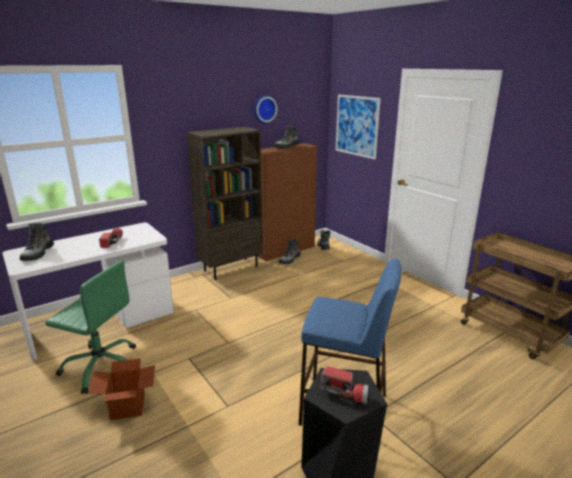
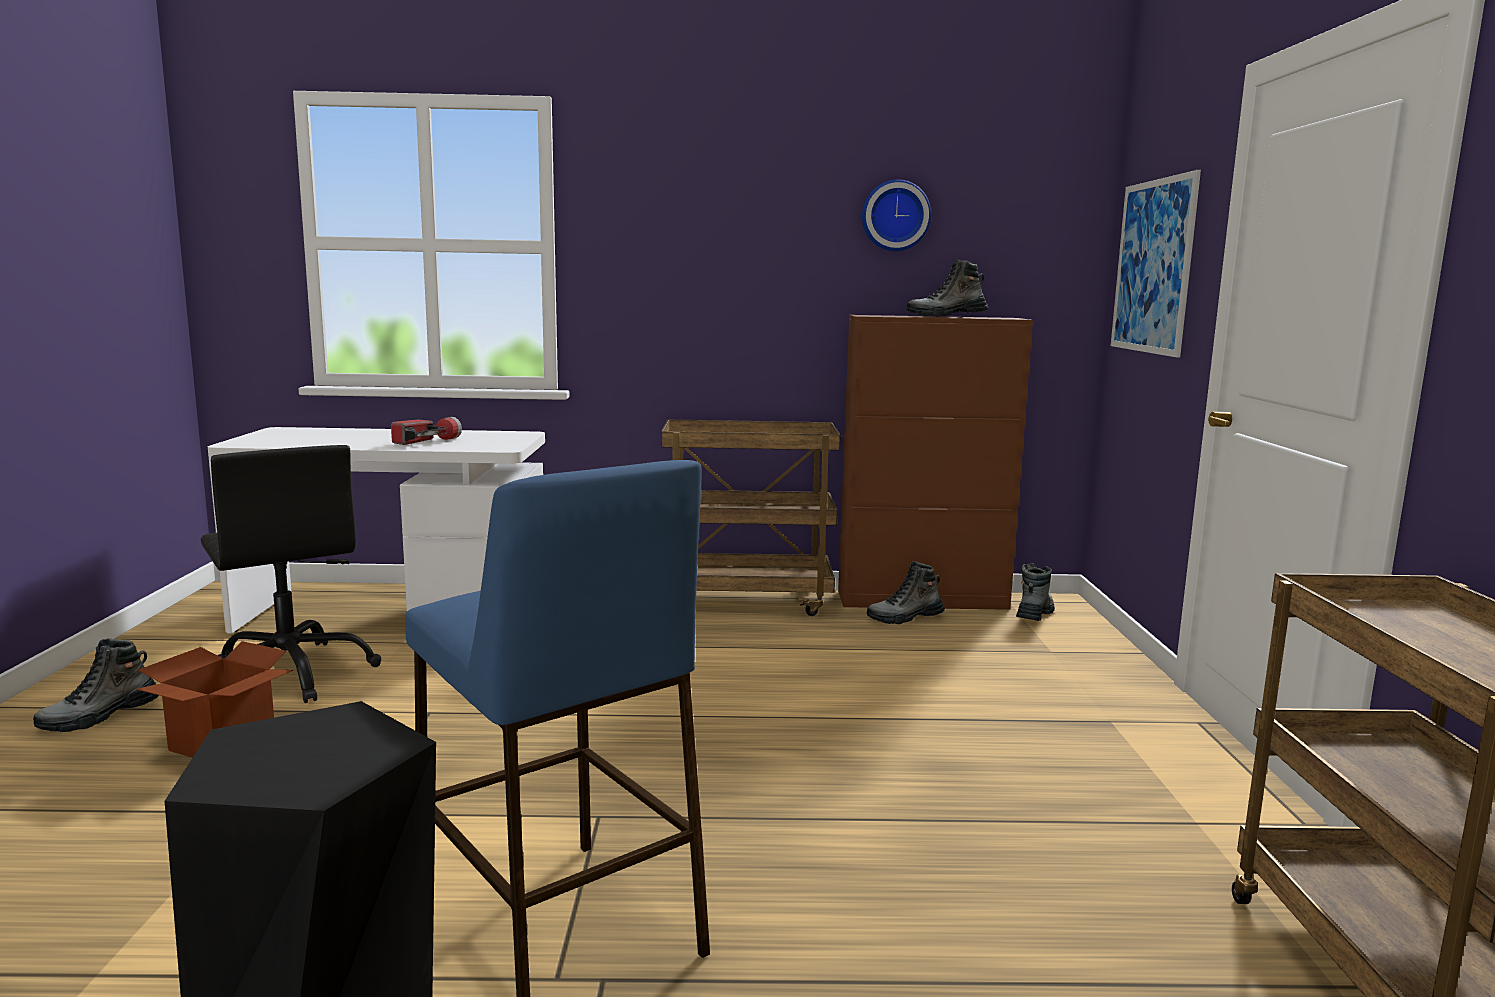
camera: 35 degrees right, 10 degrees down
boot [20,223,54,261] -> boot moved to [33,638,159,732]
green office chair [45,261,136,394] -> black office chair [201,445,381,703]
brown bookcase [186,127,263,280] -> brown cart [661,419,841,616]
flashlight [319,366,368,404] -> none

